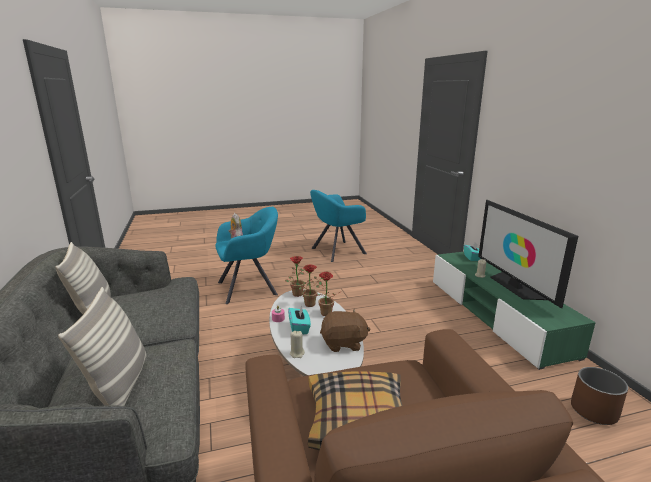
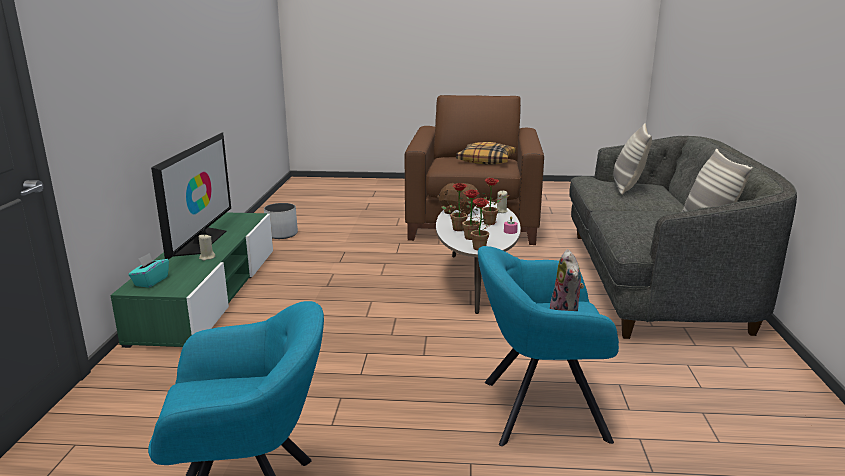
camera: 160 degrees left, 0 degrees up
turquoise tissue box [288,305,311,335] -> potted plant [482,178,510,225]
brown planter [571,367,628,425] -> white planter [264,203,298,239]

